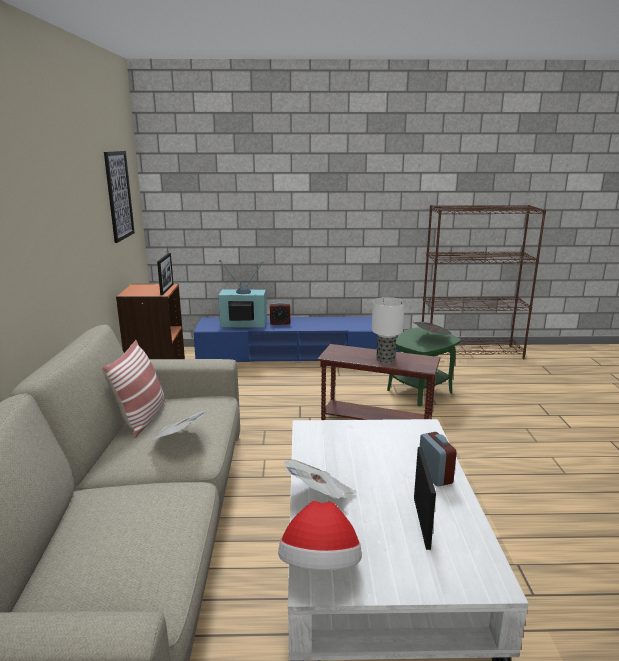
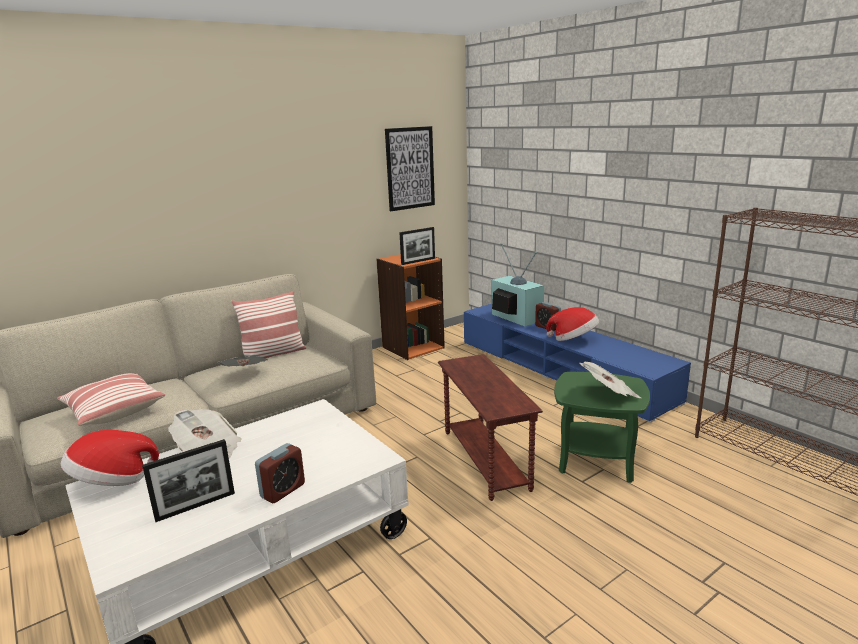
camera: 55 degrees right, 0 degrees up
table lamp [372,297,405,364] -> none
none -> pillow [57,373,165,426]
none -> hat [546,307,599,341]

